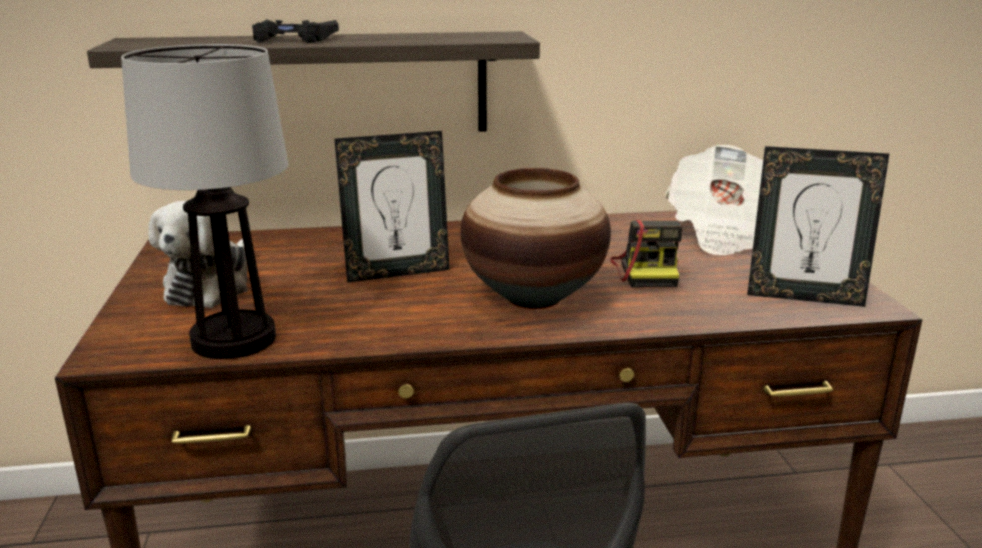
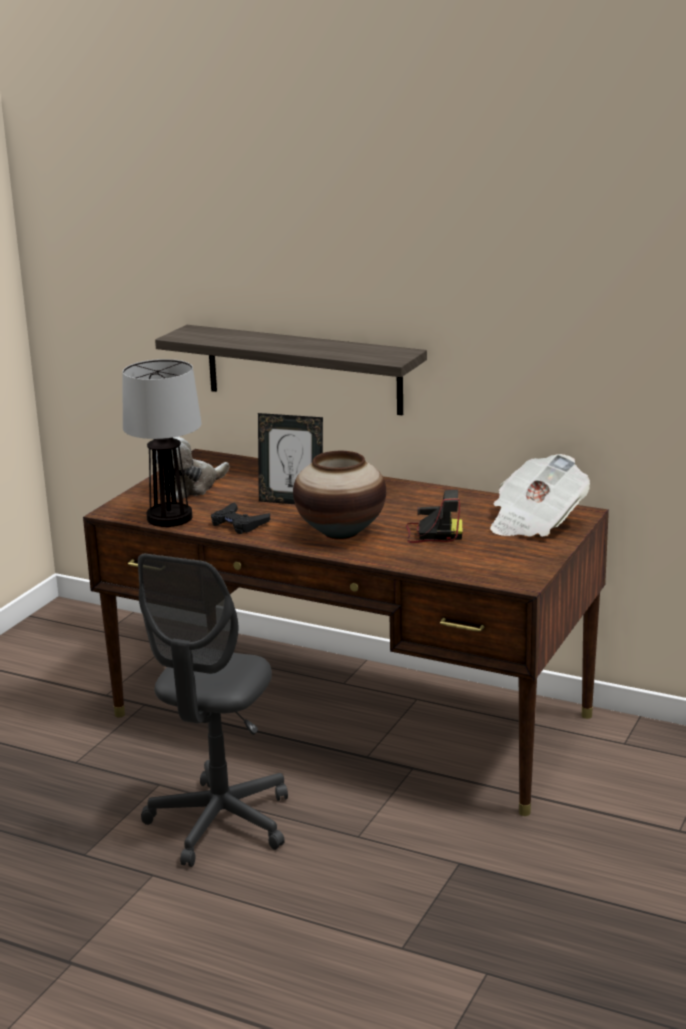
camera: 35 degrees right, 0 degrees up
black game controller [252,19,339,43] -> black game controller moved to [211,502,270,534]
camera [610,220,682,287] -> camera turned 120 degrees counterclockwise [406,490,462,543]
picture frame [747,146,889,307] -> none

